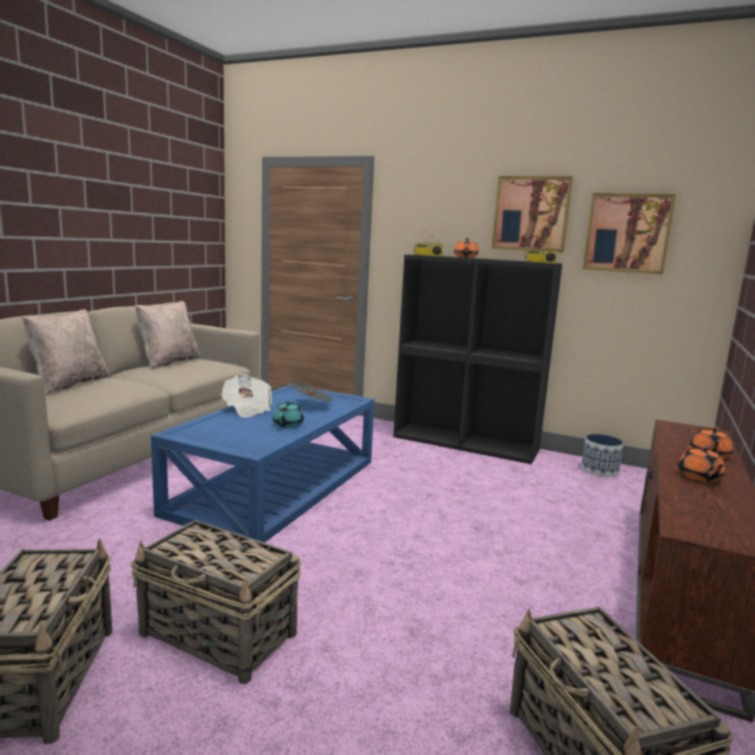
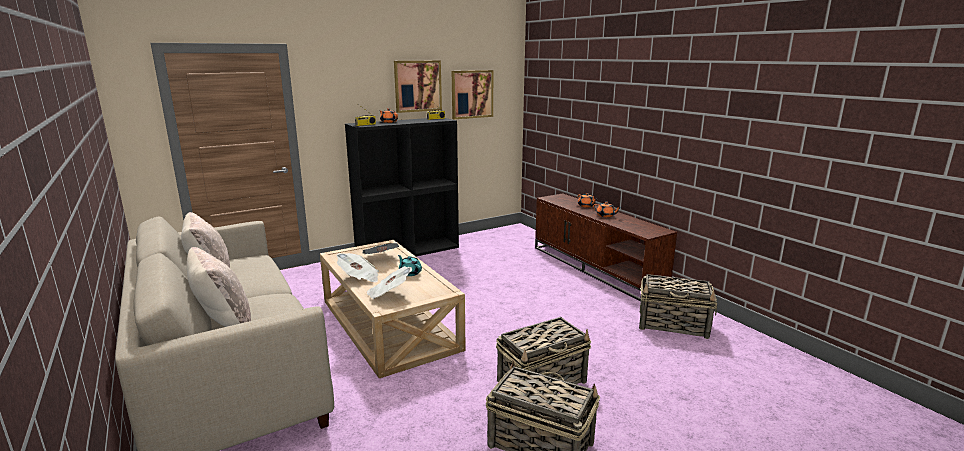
camera: 55 degrees left, 5 degrees up
blue coffee table [151,385,374,543] -> beige coffee table [320,240,466,378]
planter [581,434,624,477] -> none
none -> newspaper [367,266,412,300]

